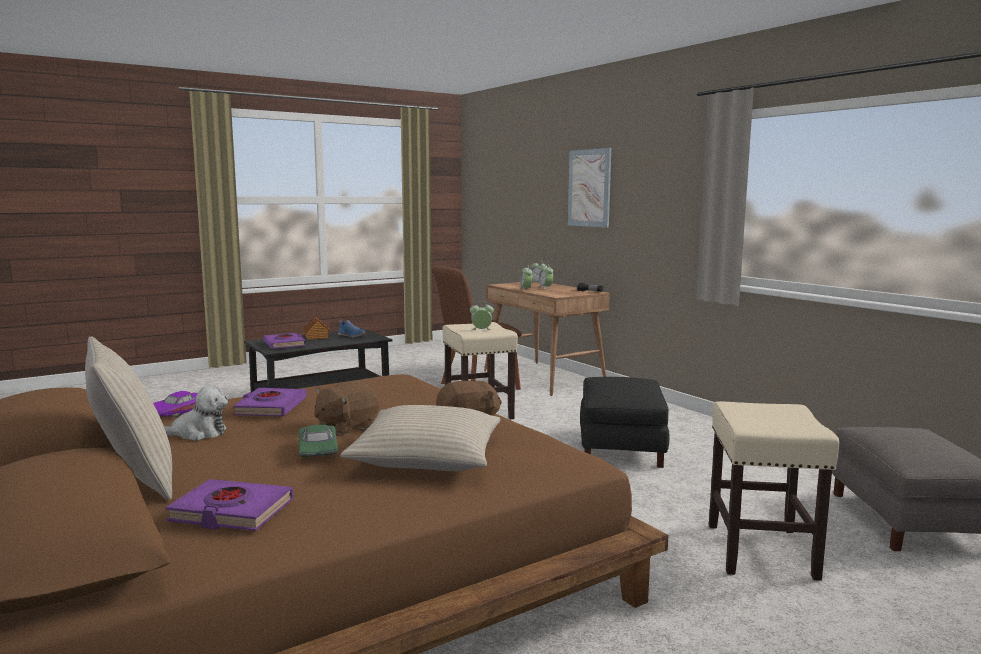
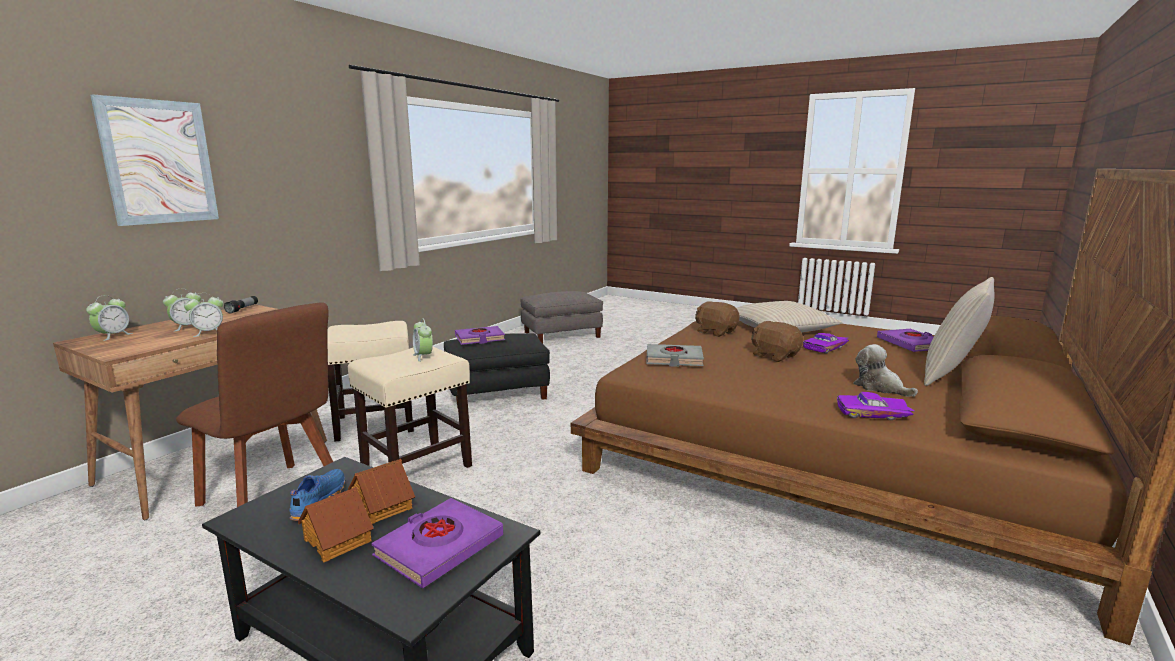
camera: 115 degrees left, 5 degrees up
purple book [233,388,307,416] -> purple book moved to [455,326,505,345]
green toy car [299,425,338,457] -> purple toy car [803,333,849,354]
brown plush toy [314,381,379,435] -> brown plush toy turned 150 degrees counterclockwise [751,321,803,362]
beige stool [709,401,840,581] -> beige stool moved to [327,321,414,442]
none -> toy house [348,459,415,524]
none -> grey book [646,344,704,367]

